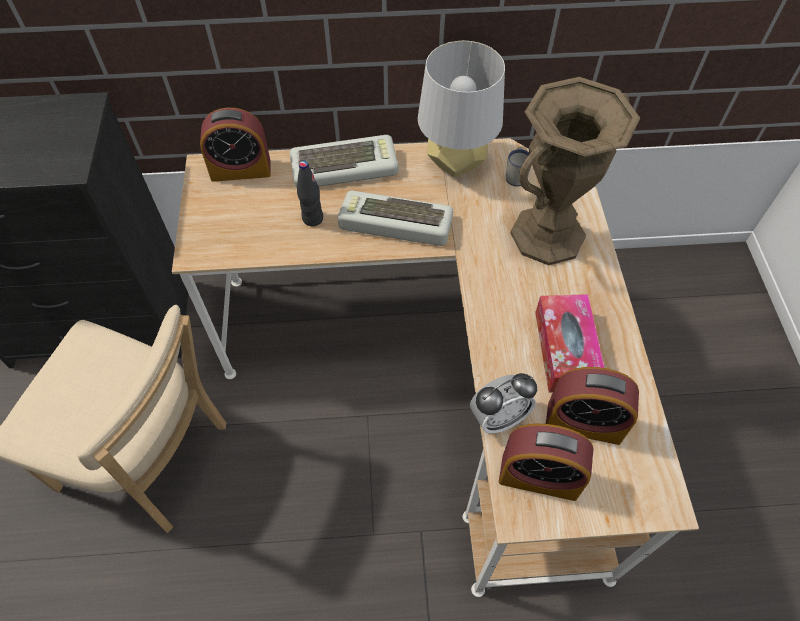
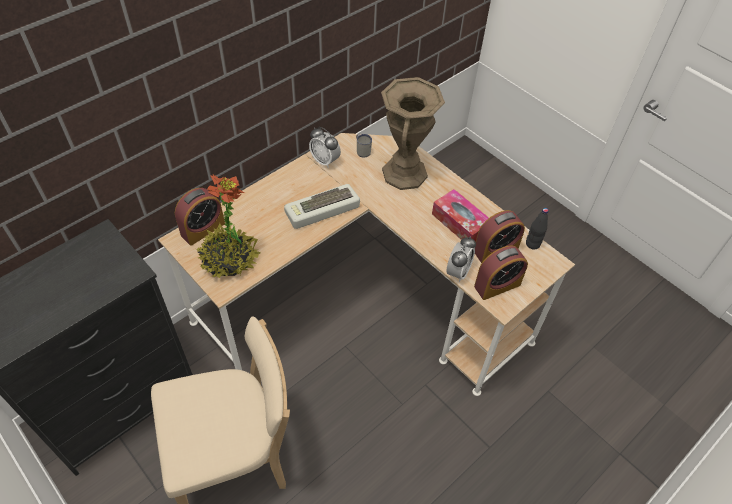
camera: 40 degrees left, 5 degrees down
keyboard [289,135,398,188] -> none
black bottle [297,161,323,226] -> black bottle moved to [526,208,549,249]
grey table lamp [418,41,505,177] -> alarm clock [309,127,341,168]
none -> potted plant [196,175,261,278]

